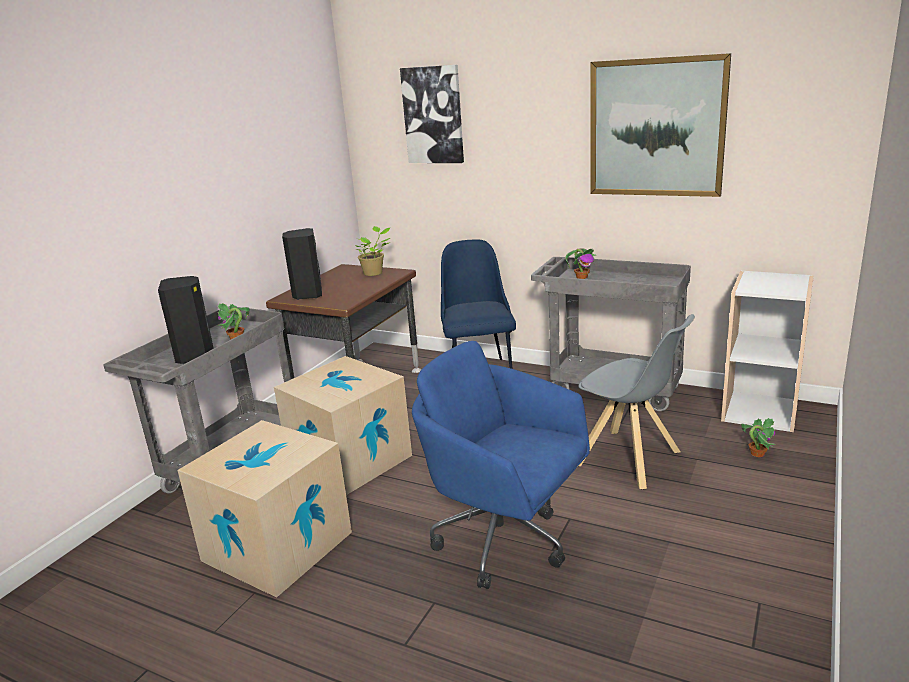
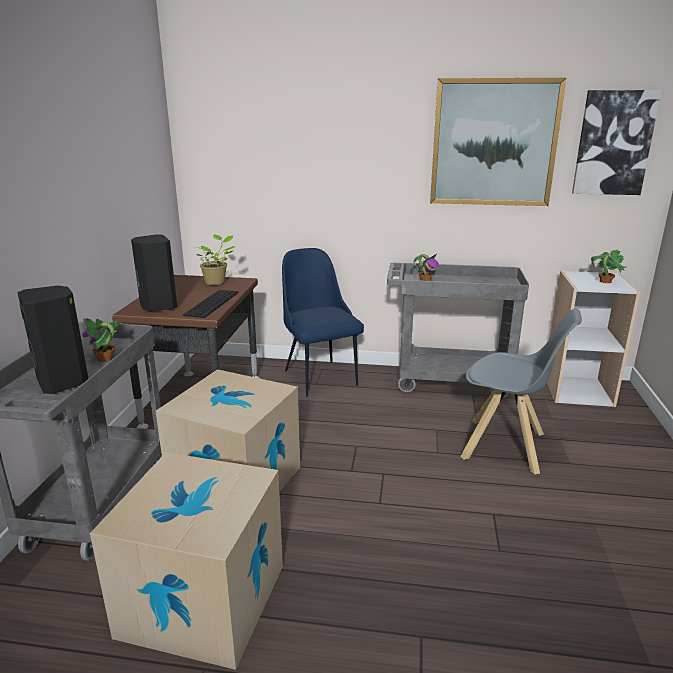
camera: 20 degrees left, 0 degrees up
picture [400,65,464,163] -> picture moved to [572,90,661,195]
blue office chair [412,341,590,589] -> none
potted plant [741,418,775,457] -> potted plant moved to [591,250,626,283]
none -> keyboard [183,290,239,318]

